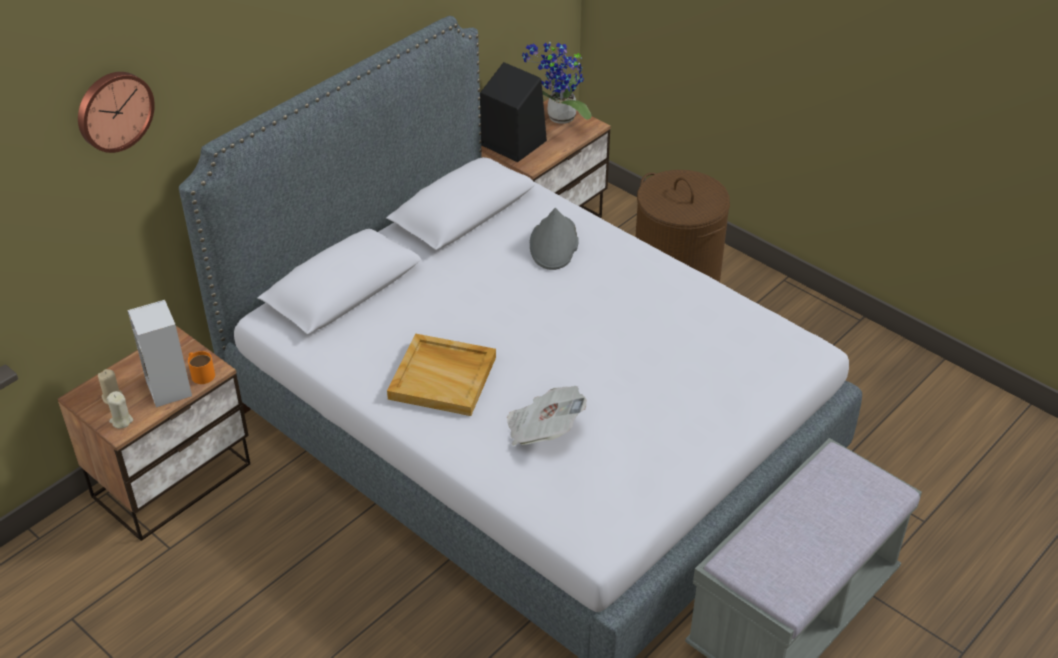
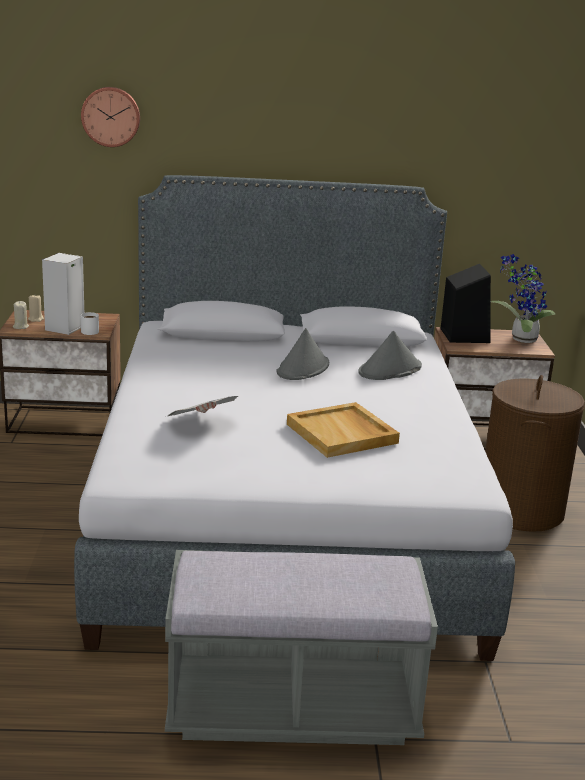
camera: 45 degrees right, 20 degrees down
orange mug [188,351,215,384] -> white mug [81,312,99,335]
beige tray [387,333,496,416] -> beige tray moved to [287,402,400,458]
none -> grey hat [277,328,329,380]

